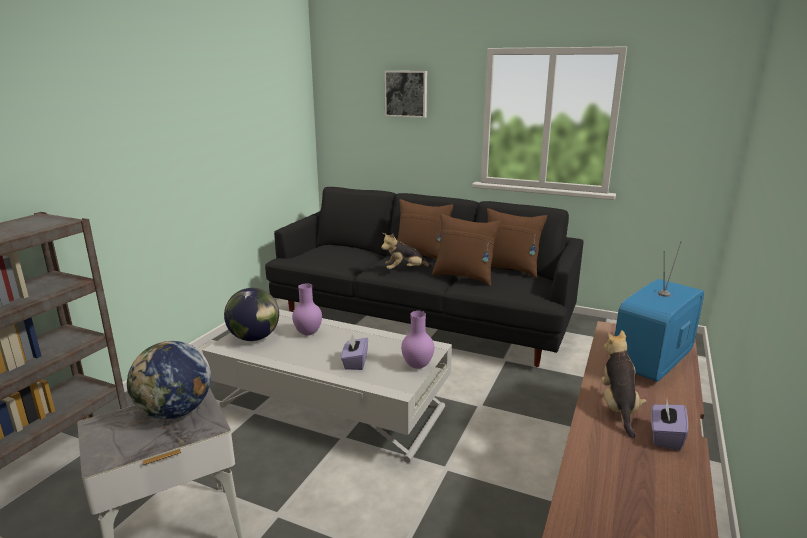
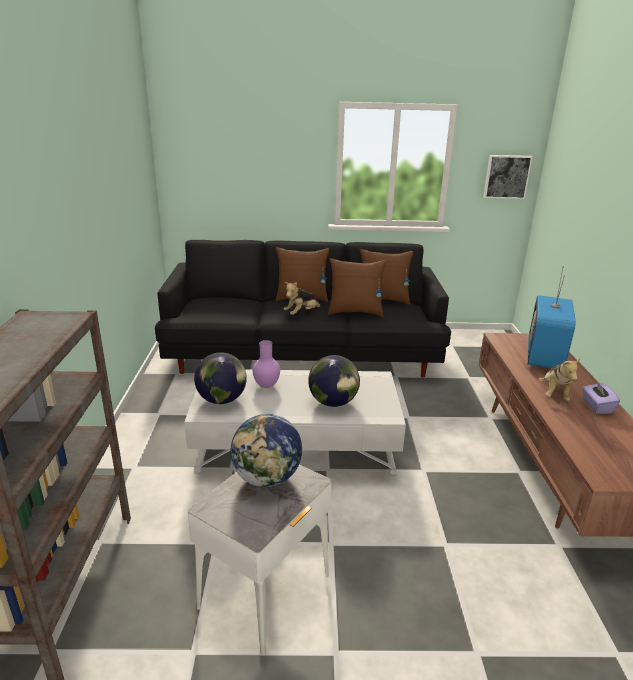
camera: 25 degrees left, 5 degrees up
purple tissue box [341,334,368,370] -> globe [308,355,360,407]
picture [384,71,427,118] -> picture moved to [483,155,533,199]
purple vase [401,311,434,369] -> none
plush toy [601,330,647,438] -> plush toy turned 150 degrees counterclockwise [539,359,580,401]

